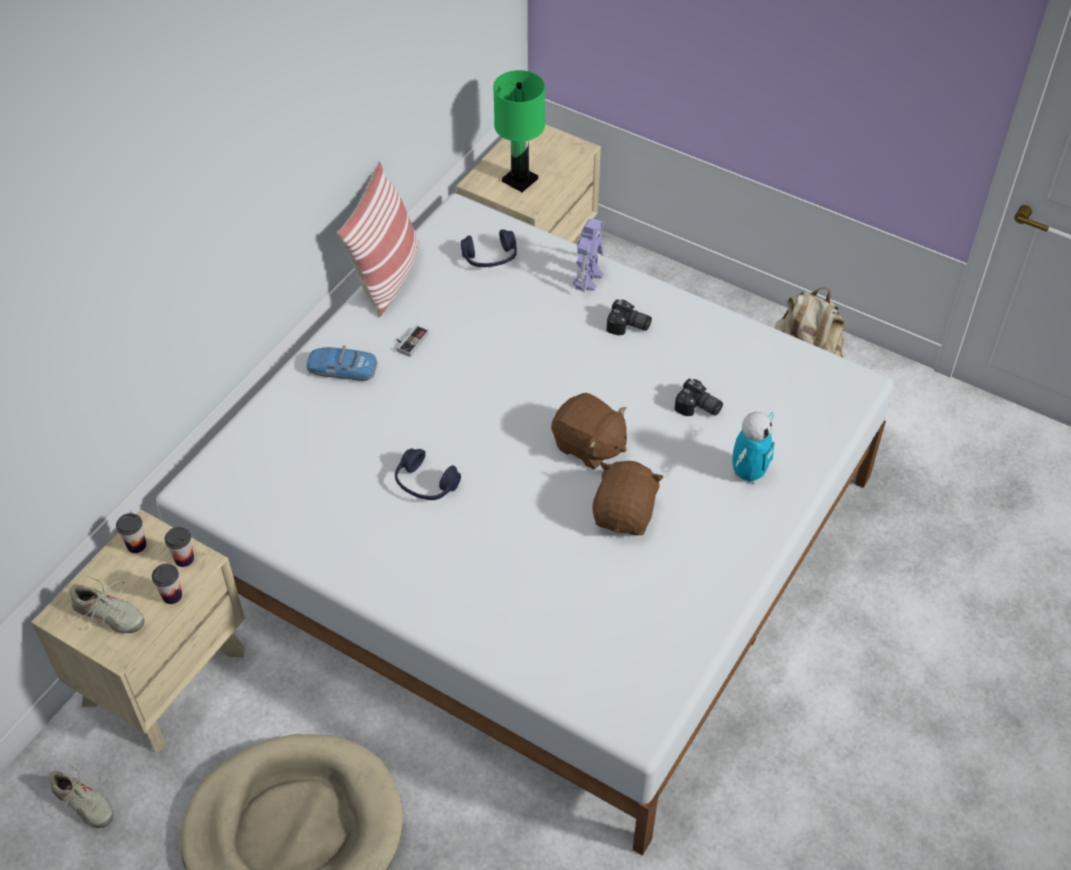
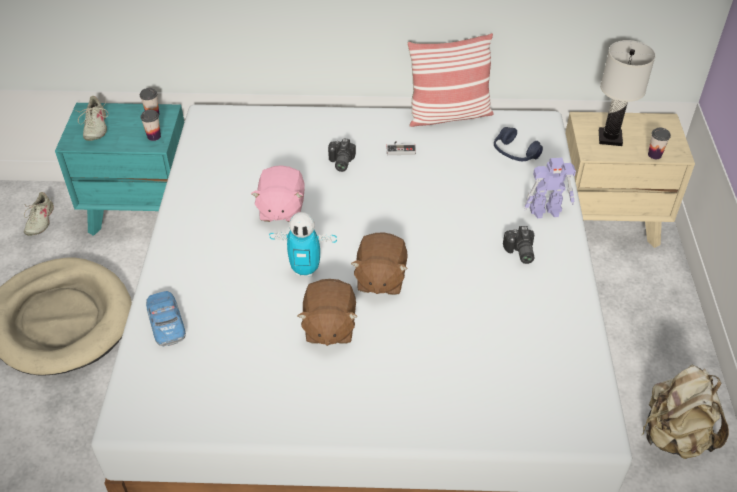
camera: 60 degrees right, 5 degrees down
beige nightstand [31,510,245,753] -> turquoise nightstand [55,103,184,236]
cup [152,564,182,604] -> cup moved to [648,128,671,159]
toy car [306,345,378,381] -> toy car moved to [146,291,186,347]
blue headphones [395,448,461,500] -> pink plush toy [251,165,305,222]
green table lamp [493,70,545,192] -> white table lamp [599,40,656,146]
brown plush toy [592,461,664,535] -> brown plush toy turned 105 degrees clockwise [298,279,358,346]
camera [674,379,723,416] -> camera moved to [328,138,356,172]
toy robot [733,412,774,484] -> toy robot moved to [269,212,337,277]

